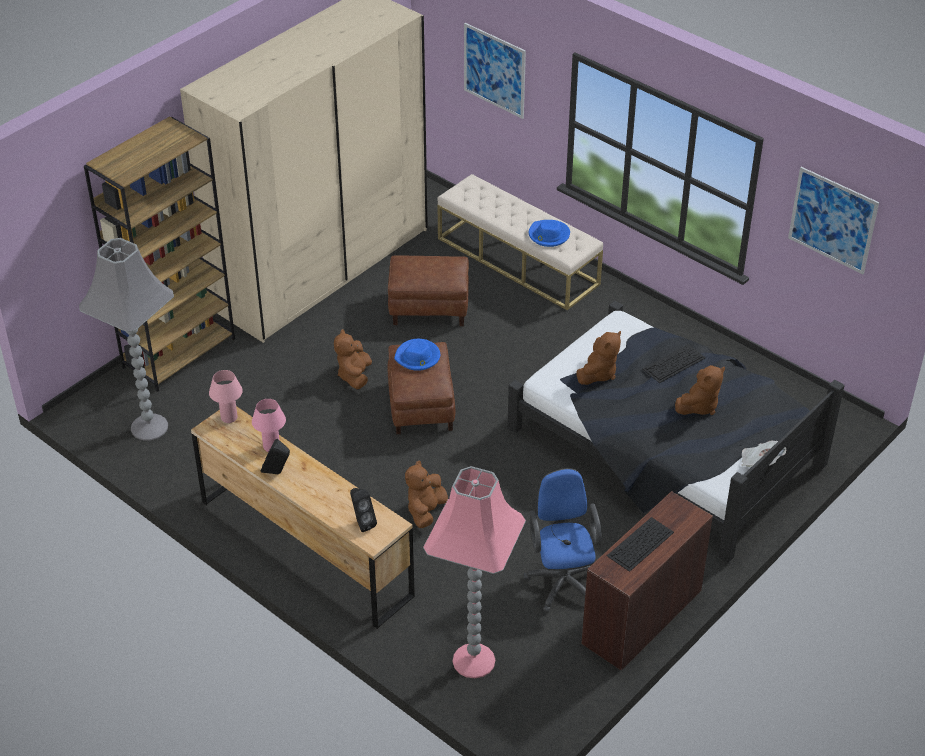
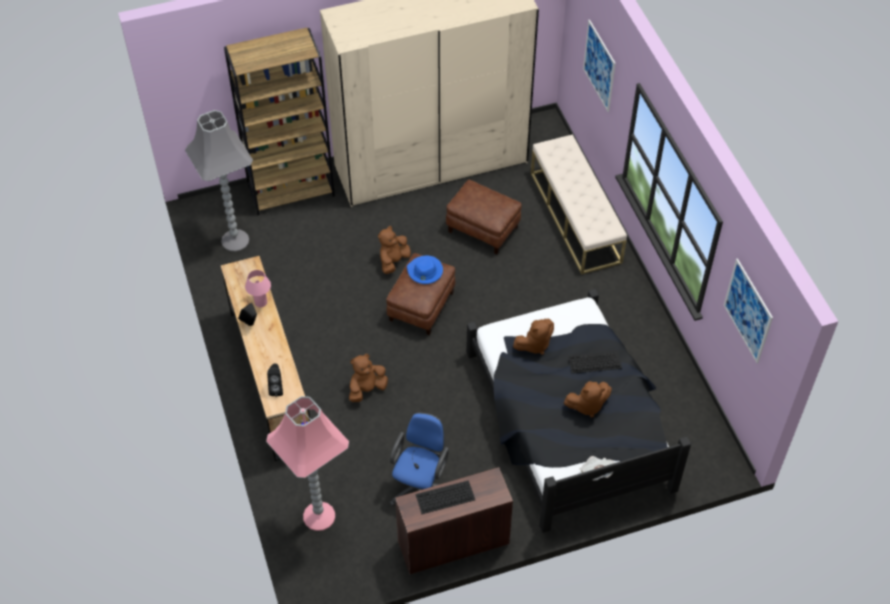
camera: 30 degrees right, 10 degrees up
pink table lamp [209,370,243,423] -> none
blue hat [529,220,570,247] -> none

